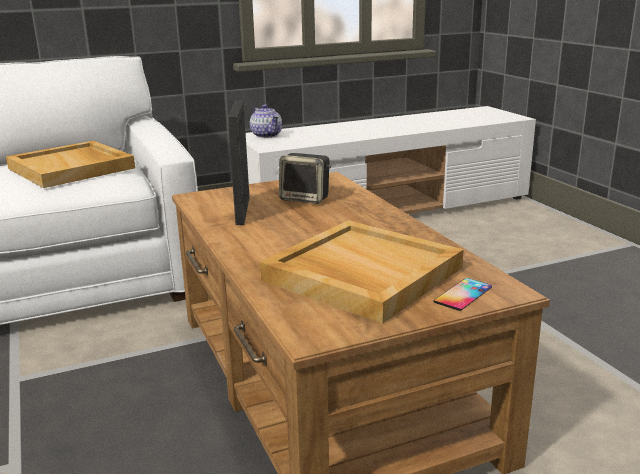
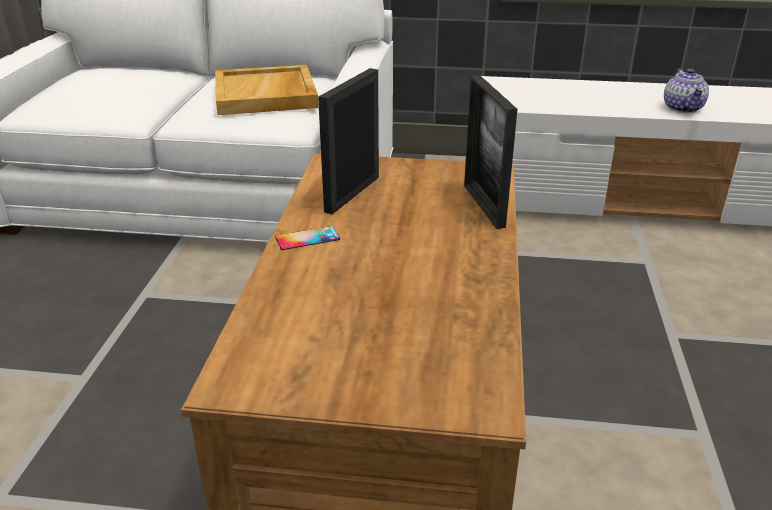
camera: 30 degrees right, 10 degrees up
teapot [250,104,282,138] -> teapot moved to [664,69,709,113]
beige tray [260,220,464,324] -> none
speaker [279,153,331,204] -> none
phone [433,278,492,311] -> phone moved to [276,226,340,250]
none -> picture frame [464,75,518,229]

